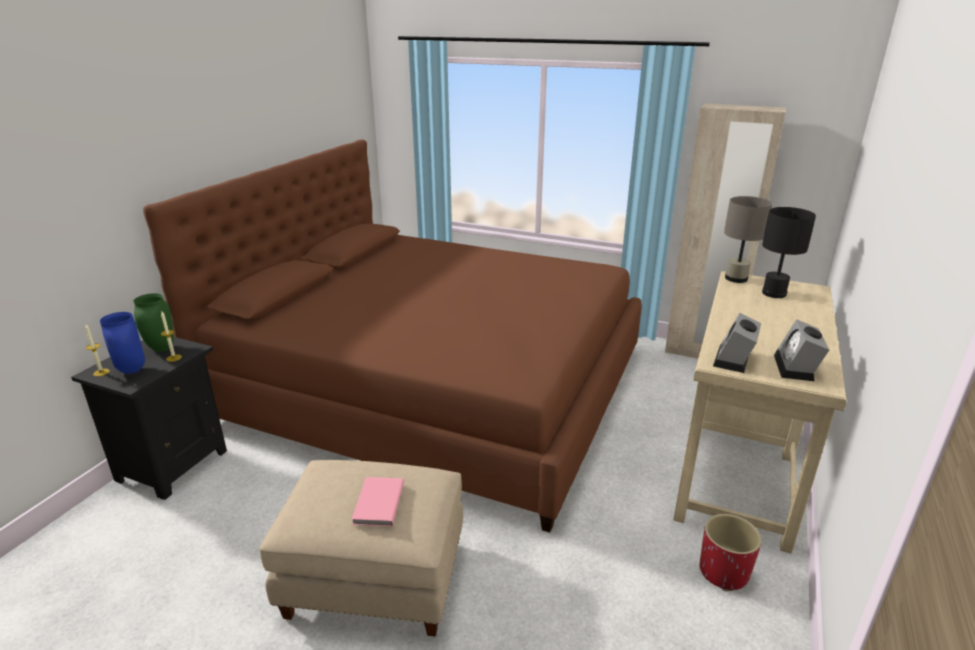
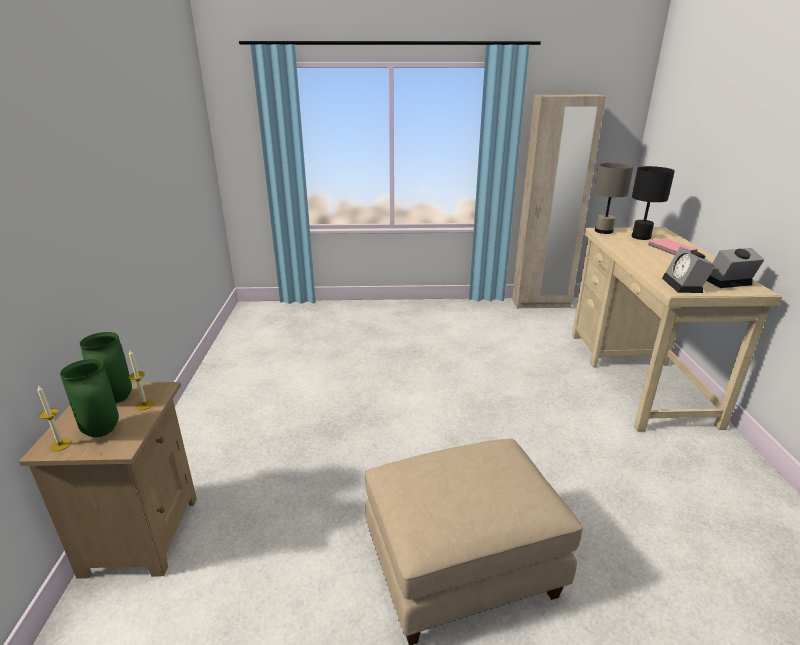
camera: 25 degrees left, 0 degrees up
black nightstand [71,337,227,500] -> beige nightstand [19,382,197,579]
blue vase [100,312,145,374] -> green vase [60,359,119,438]
brown bed [143,139,642,532] -> none
pink book [352,477,404,526] -> pink book moved to [649,238,697,256]
red planter [699,514,762,591] -> none
alarm clock [774,319,829,381] -> alarm clock turned 90 degrees clockwise [706,248,764,288]

